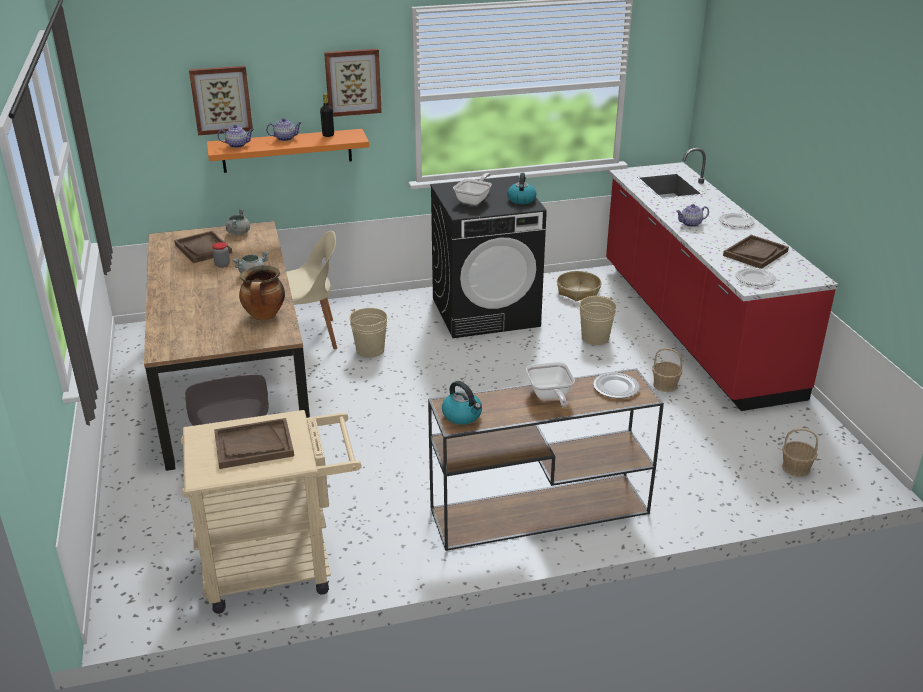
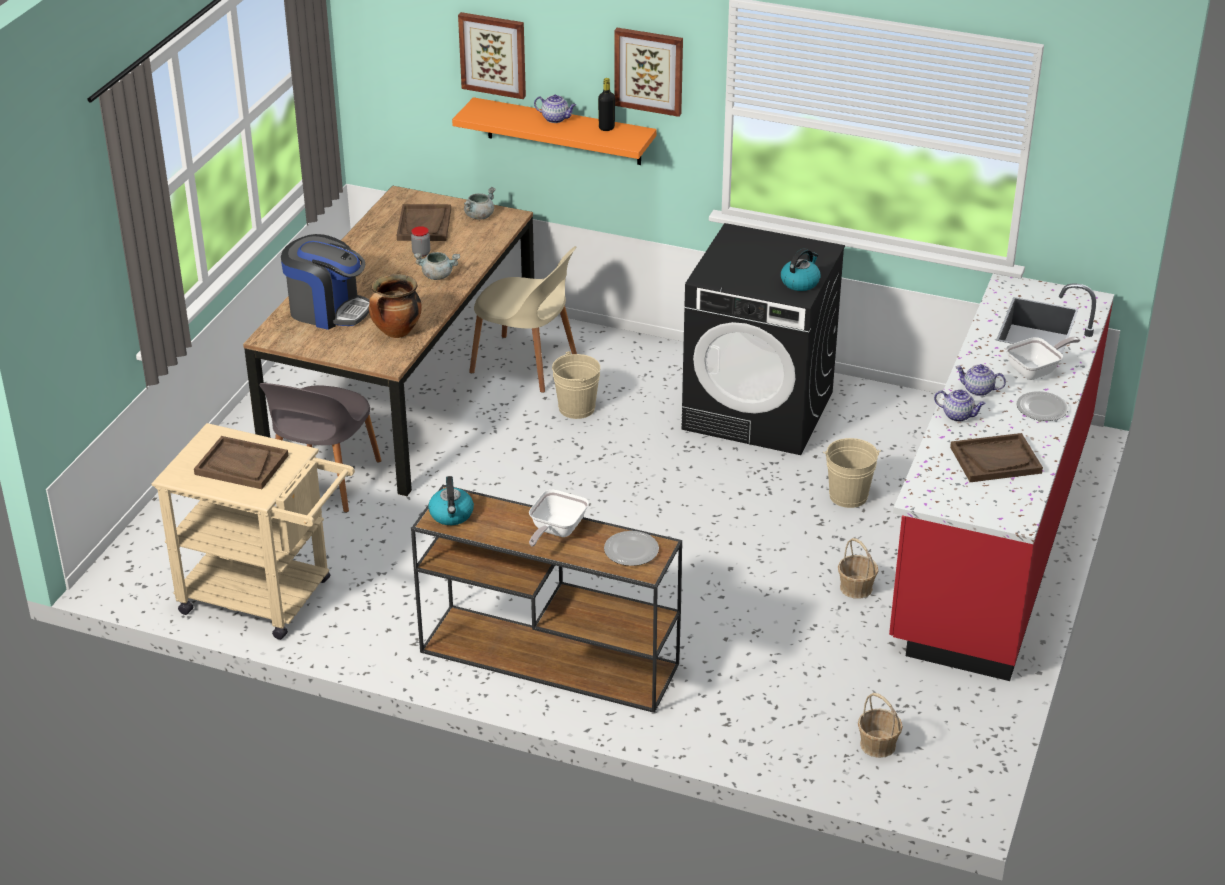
camera: 35 degrees right, 5 degrees up
teapot [217,125,254,148] -> teapot moved to [934,389,986,422]
frying pan [453,173,492,205] -> frying pan moved to [1005,337,1080,380]
basket [557,271,602,301] -> none
plate [736,268,777,286] -> none
none -> coffee machine [281,234,370,330]

